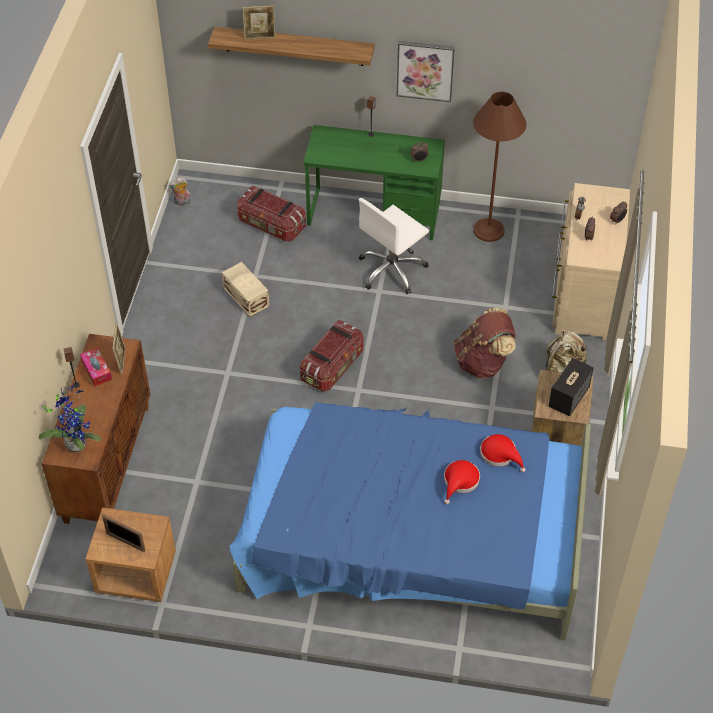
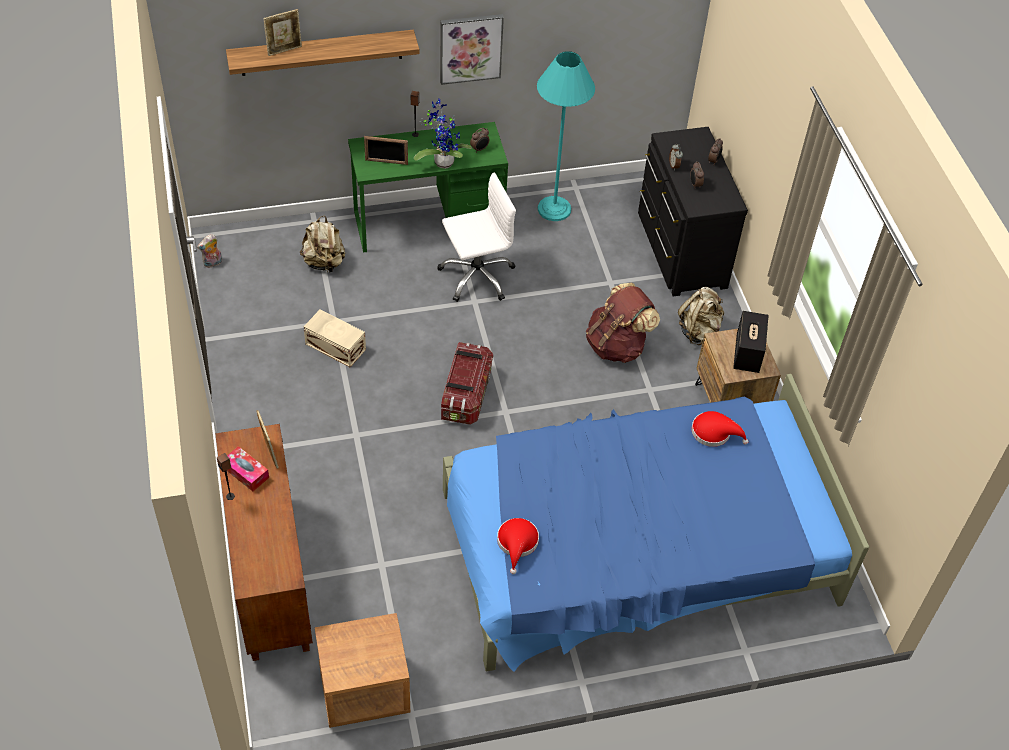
camera: 25 degrees left, 0 degrees up
potted plant [39,384,101,453] -> potted plant moved to [414,98,472,169]
picture frame [102,514,146,552] -> picture frame moved to [364,136,408,165]
storage box [237,186,306,242] -> beige backpack [300,216,345,272]
white office chair [359,198,429,294] -> white office chair turned 135 degrees counterclockwise [437,172,516,302]
red hat [444,460,480,504] -> red hat moved to [497,518,539,574]
brown floor lamp [473,91,526,242] -> turquoise floor lamp [537,51,595,221]
beige dresser [552,183,630,340] -> black dresser [638,127,748,297]

